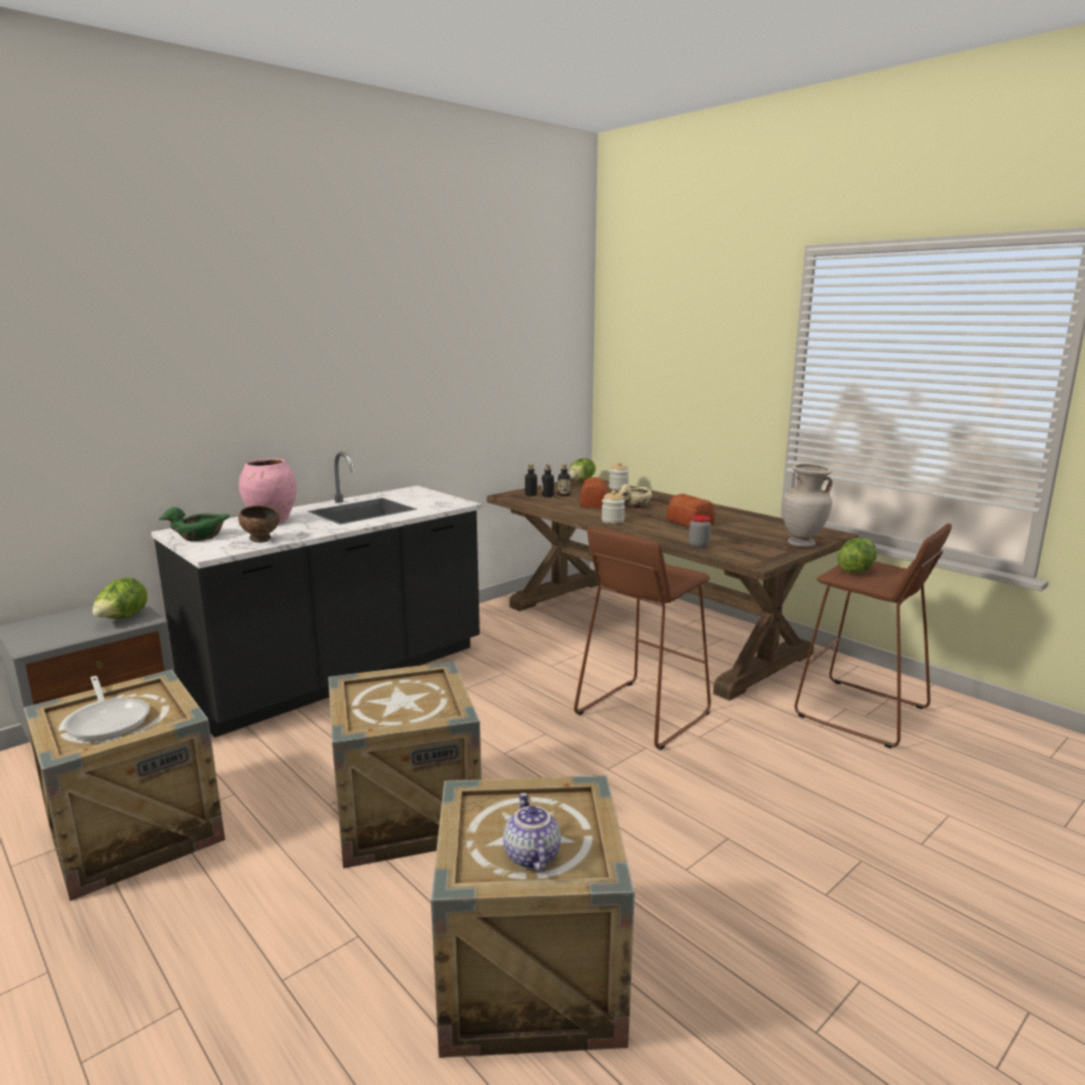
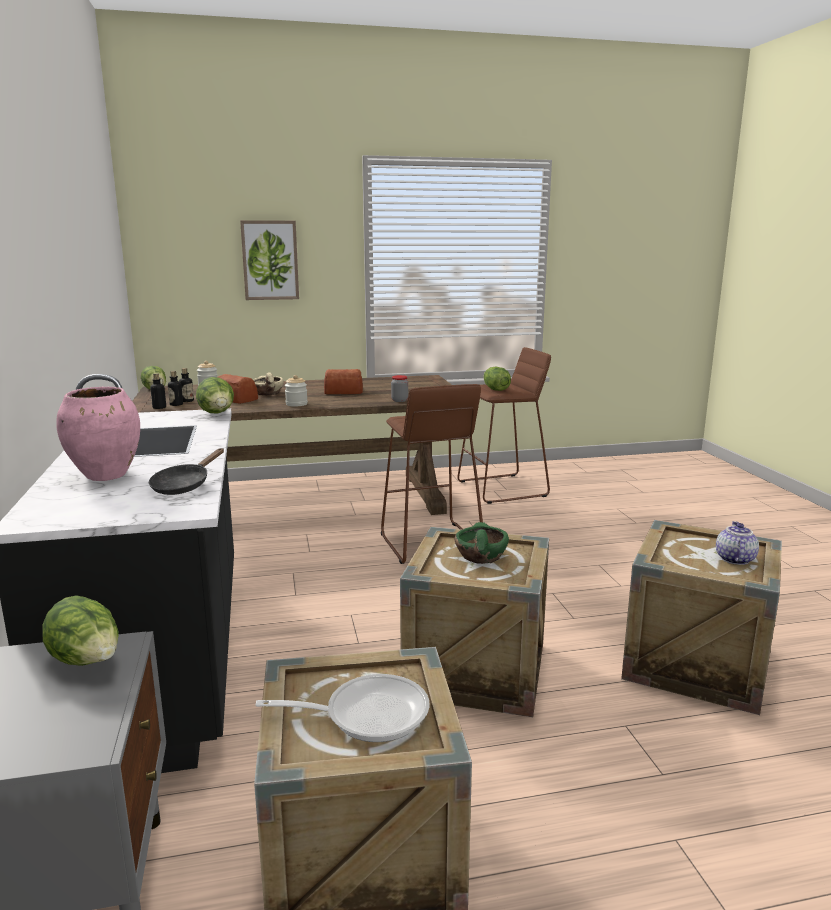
camera: 60 degrees left, 0 degrees up
green bowl [158,507,230,541] -> green bowl moved to [455,522,509,564]
brown bowl [238,505,280,543] -> black frying pan [149,448,224,495]
teapot [503,793,561,872] -> teapot turned 90 degrees clockwise [716,521,759,565]
beige vase [782,464,833,547] -> none
none -> lettuce [196,377,234,413]
none -> picture [240,220,299,300]

